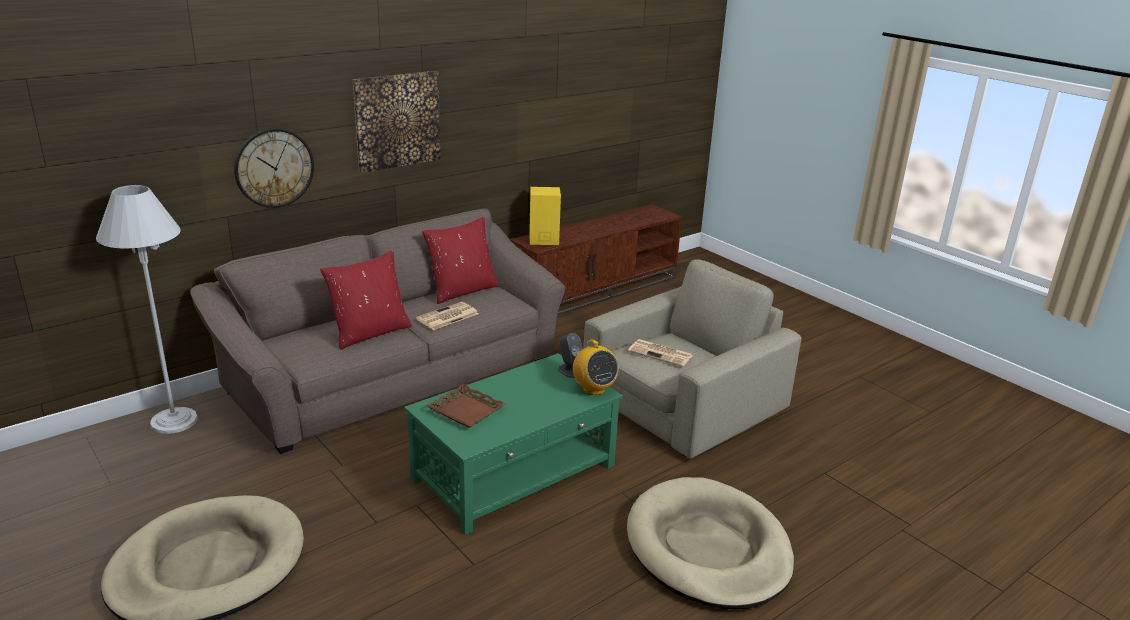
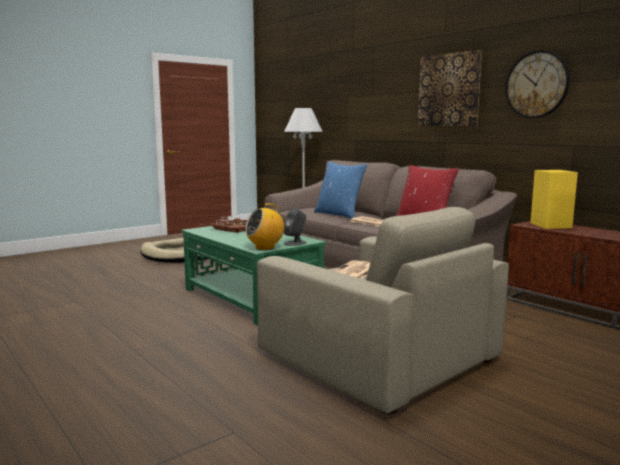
camera: 90 degrees right, 15 degrees down
wall clock [234,128,314,208] -> wall clock moved to [505,50,570,118]
red pillow [320,250,412,350] -> blue pillow [314,162,367,219]
beige dog bed [627,477,794,610] -> none

